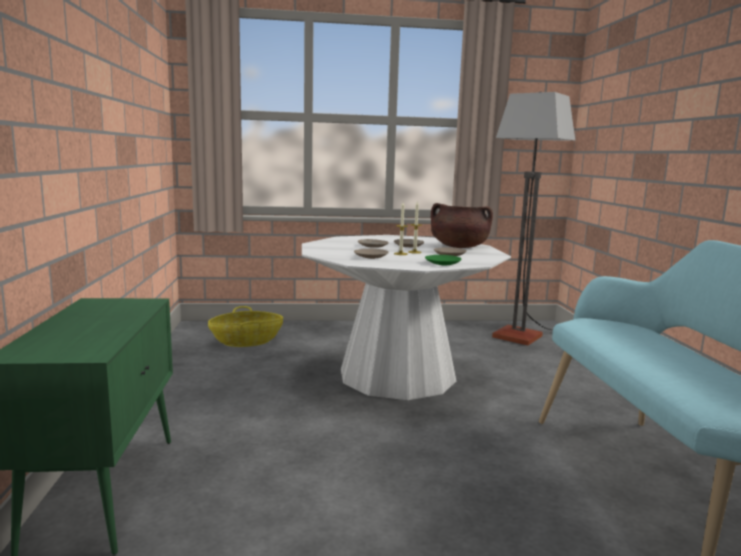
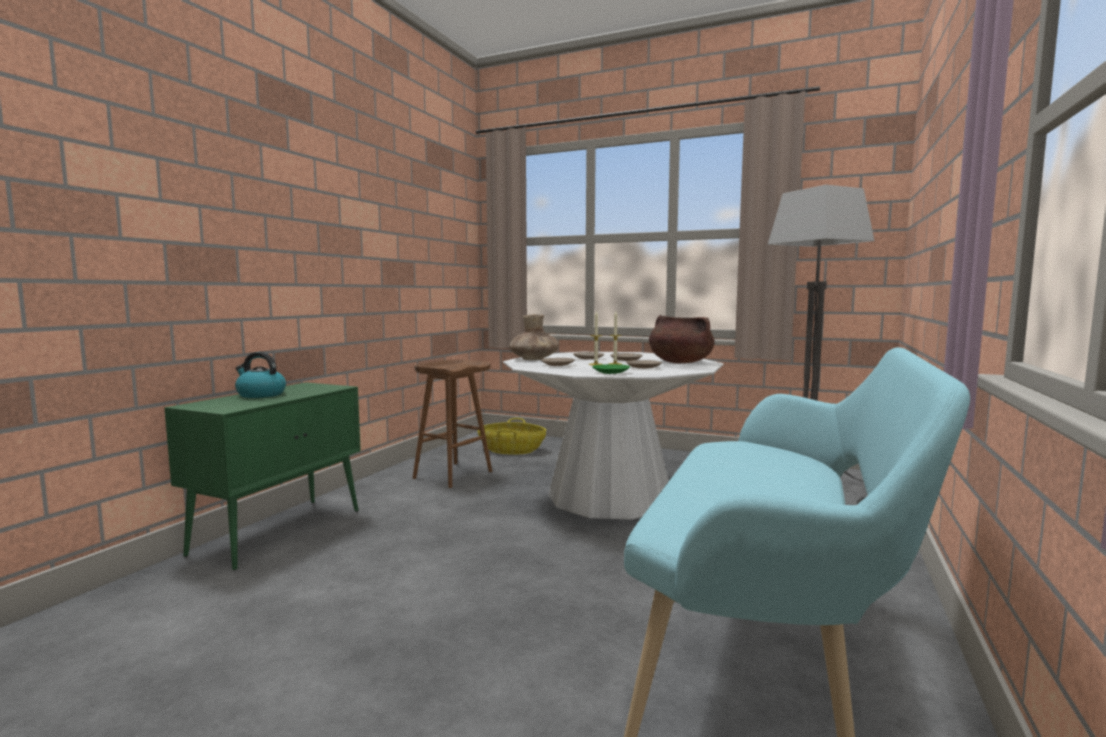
camera: 30 degrees right, 5 degrees down
none -> kettle [235,352,286,398]
none -> brown stool [412,360,492,488]
none -> brown vase [509,314,559,360]

